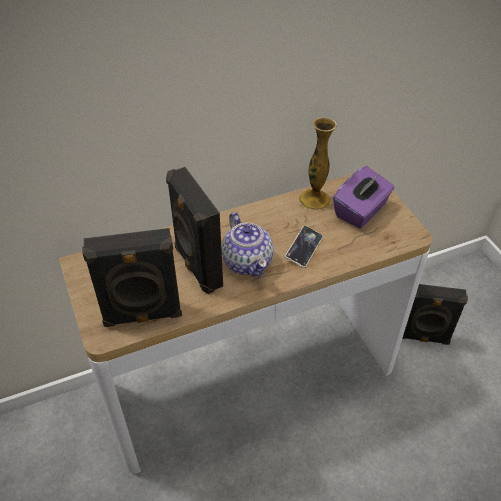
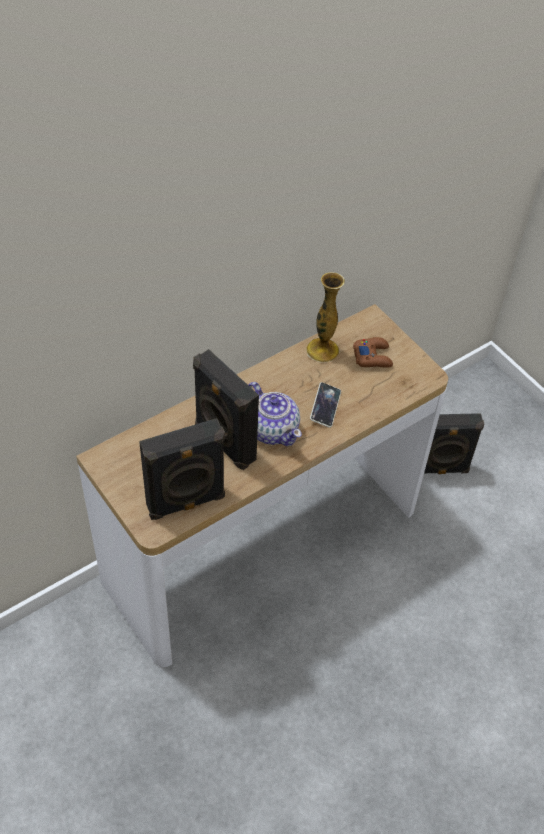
camera: 15 degrees left, 5 degrees up
purple tissue box [333,166,395,229] -> brown game controller [353,337,393,368]

